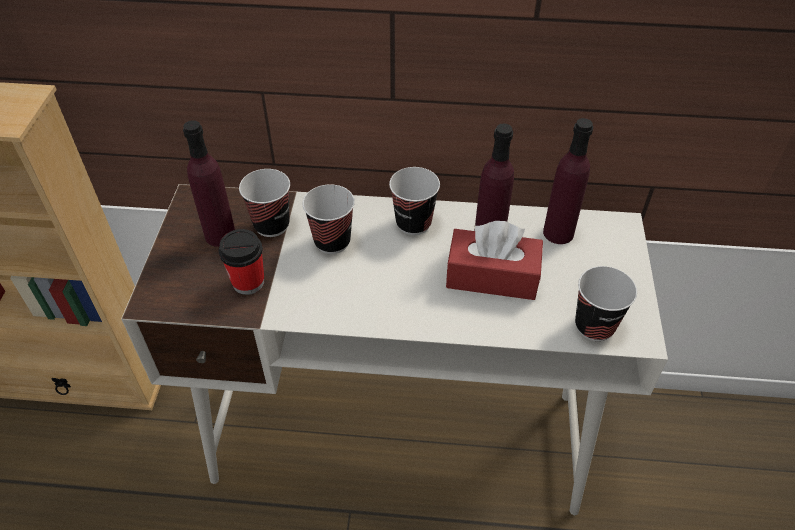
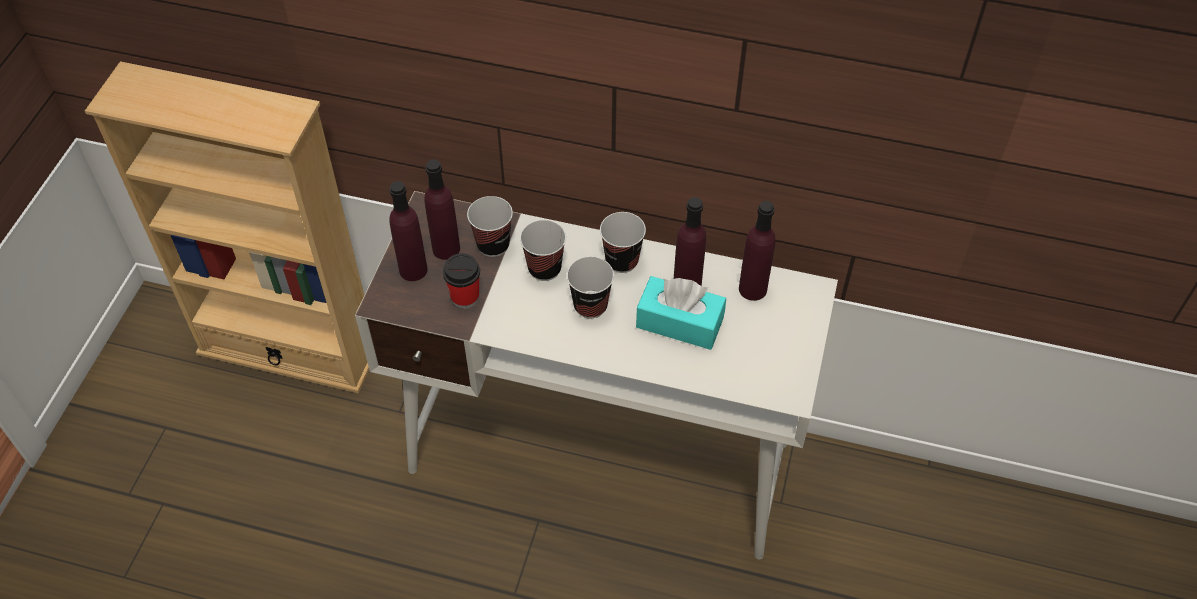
camera: 10 degrees right, 5 degrees up
red tissue box [446,221,543,300] -> turquoise tissue box [636,276,726,350]
cup [575,266,637,341] -> cup moved to [567,256,614,318]
none -> purple bottle [390,181,427,281]

